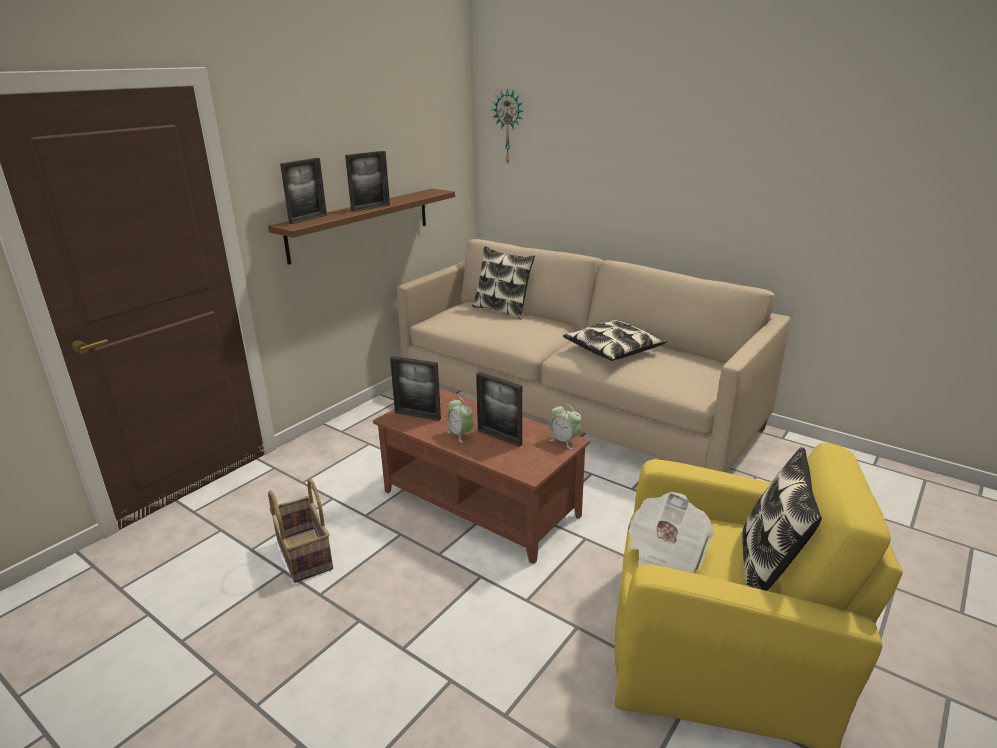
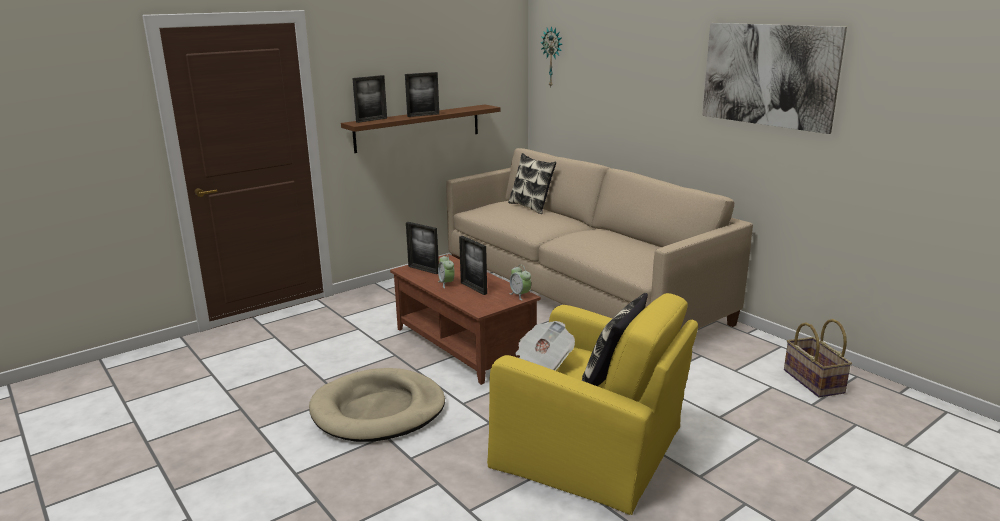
camera: 15 degrees right, 5 degrees down
basket [268,479,333,583] -> basket moved to [784,319,852,398]
pillow [563,320,667,361] -> none
none -> beige dog bed [309,368,445,442]
none -> picture [702,23,847,134]

